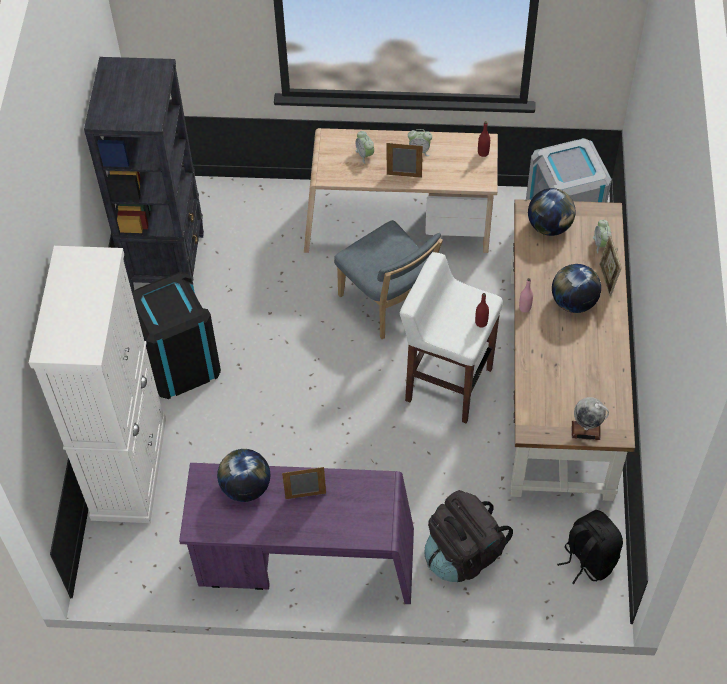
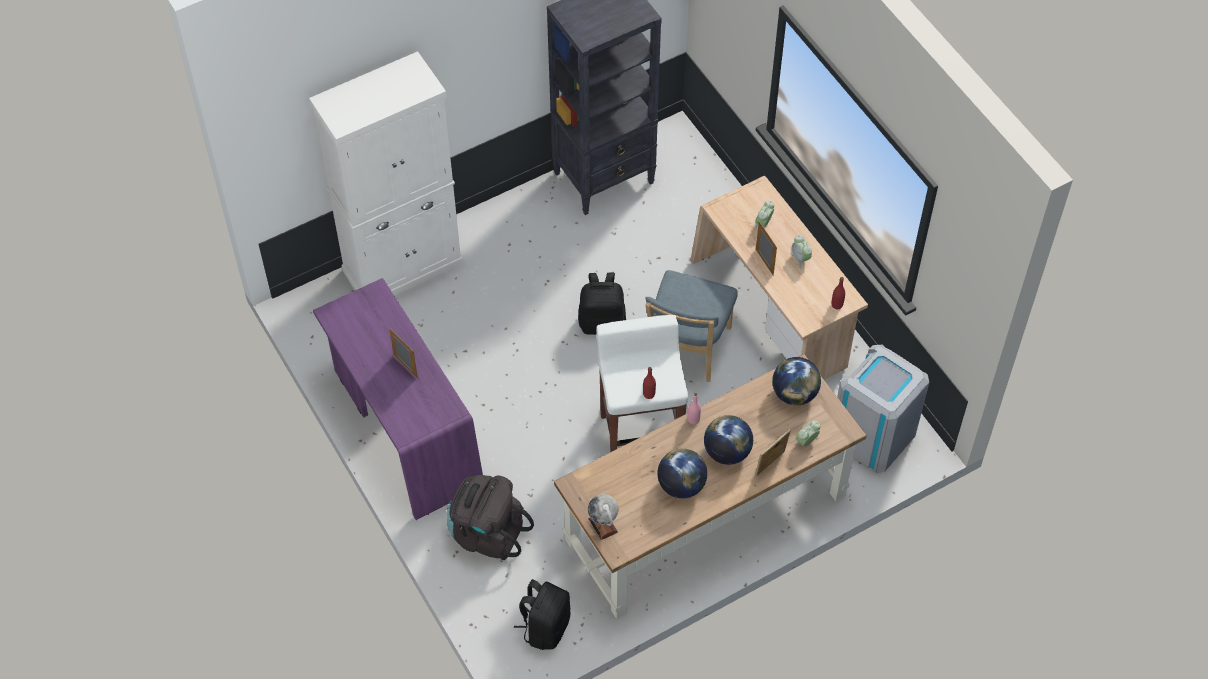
camera: 55 degrees right, 0 degrees up
black trash can [132,272,221,399] -> none
globe [217,449,270,502] -> globe moved to [657,448,707,499]
none -> black backpack [578,273,626,335]

